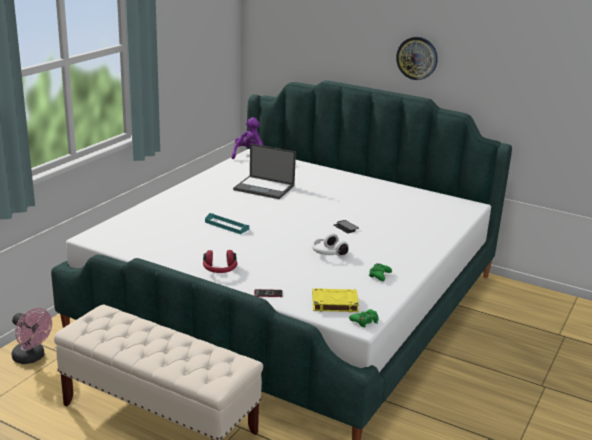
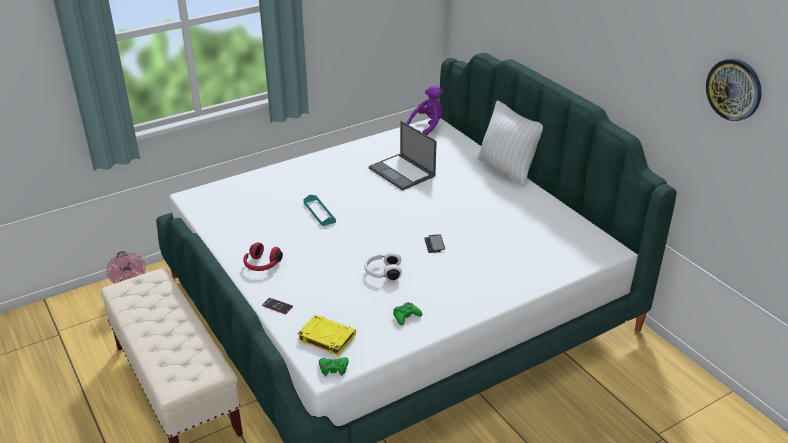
camera: 30 degrees right, 10 degrees up
wall clock [396,37,438,80] -> wall clock moved to [706,59,761,121]
none -> white pillow [477,100,543,187]

